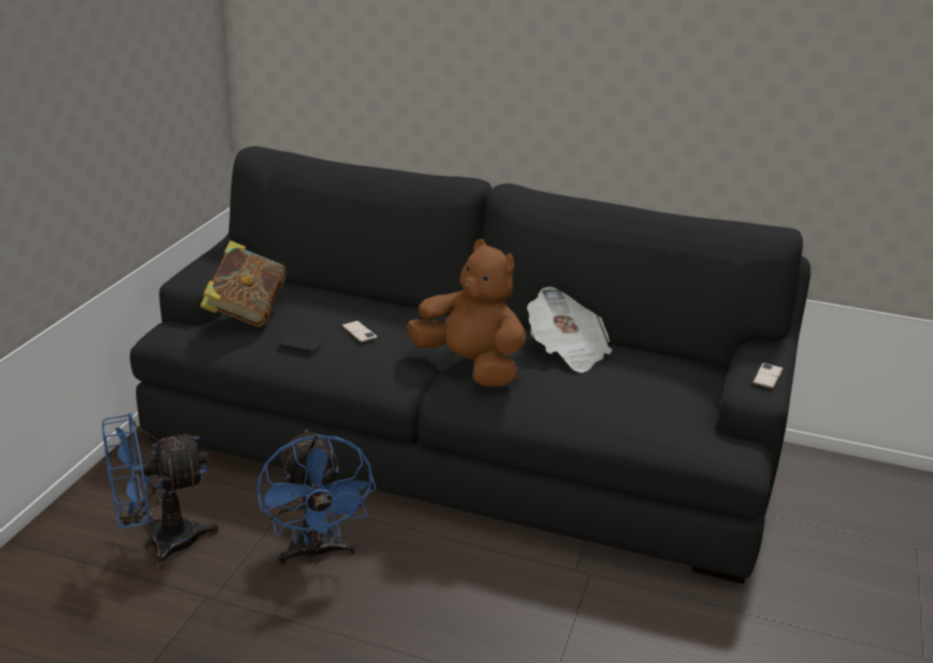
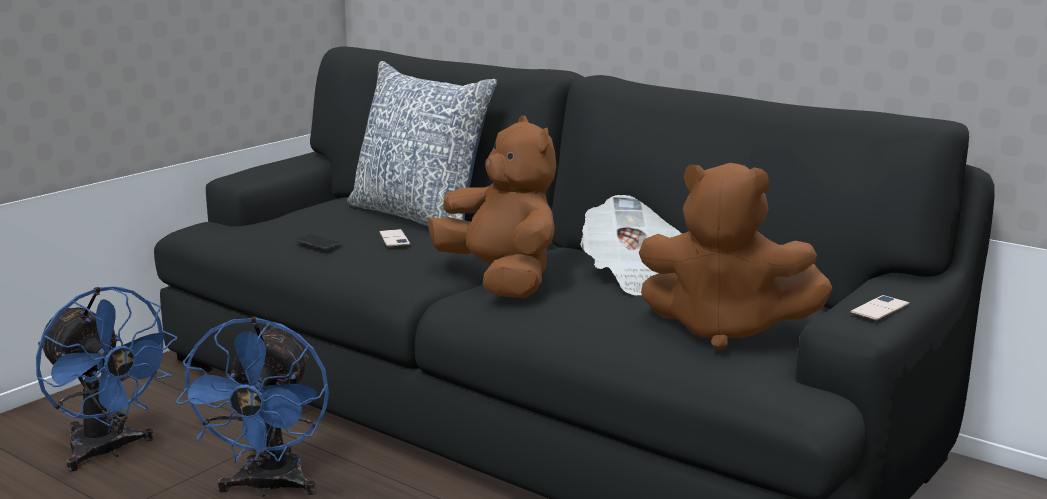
camera: 20 degrees right, 10 degrees down
blue fan [102,413,219,568] -> blue fan turned 135 degrees counterclockwise [36,287,177,472]
book [200,240,286,327] -> none
none -> pillow [347,61,497,226]
none -> brown plush toy [639,163,833,350]

